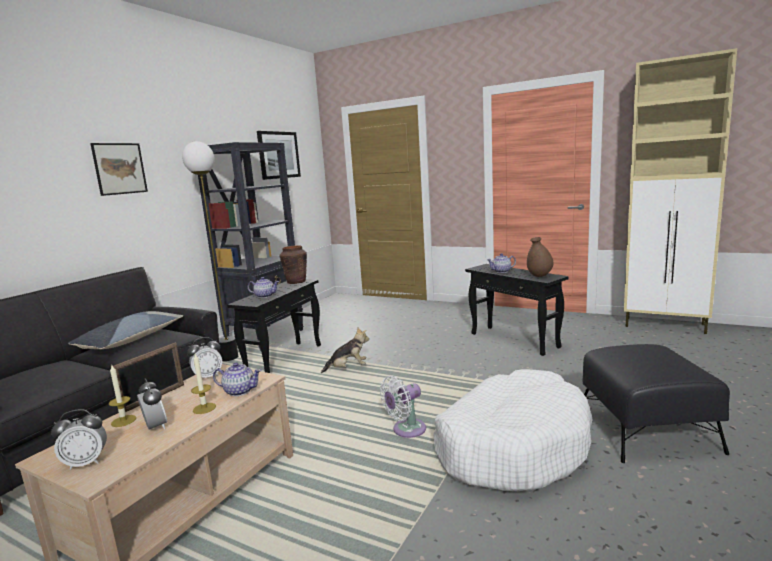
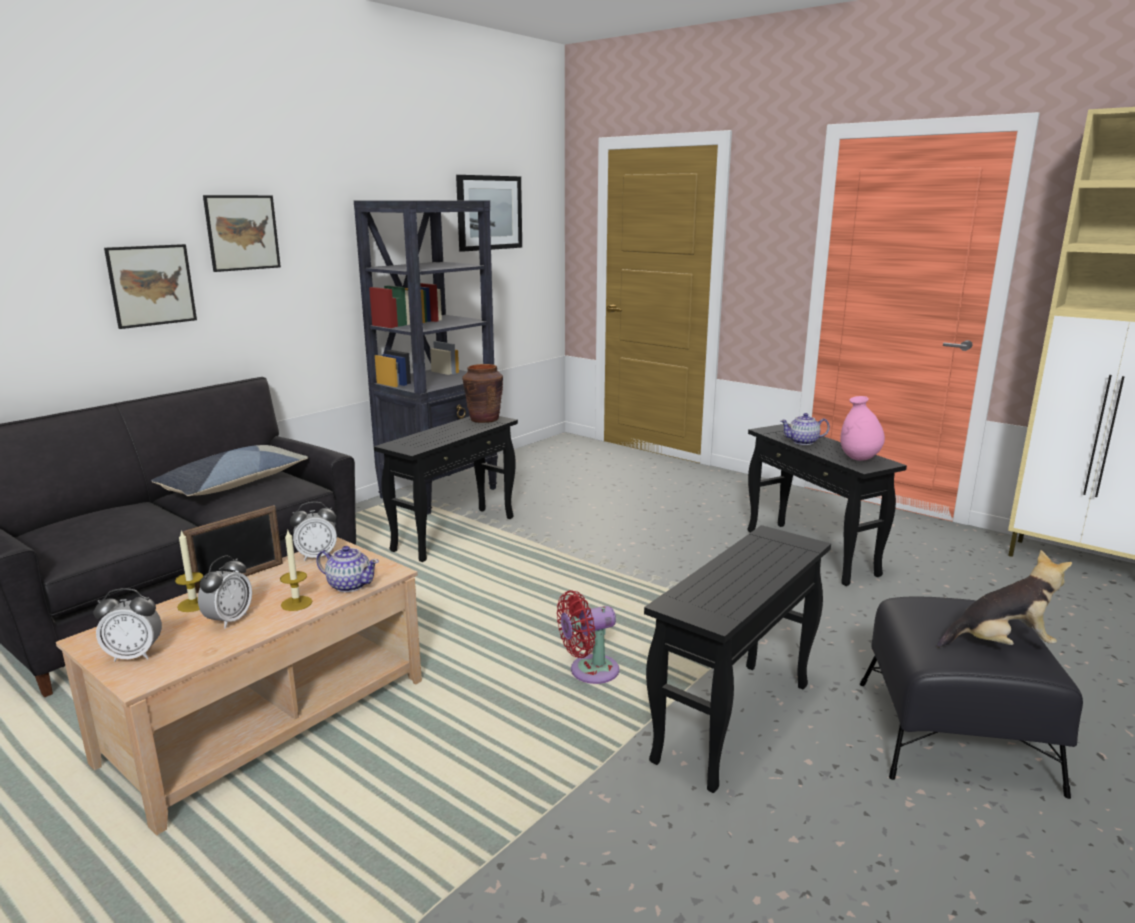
camera: 10 degrees right, 5 degrees up
alarm clock [137,379,167,430] -> alarm clock turned 45 degrees clockwise [198,555,252,629]
floor lamp [182,141,238,361] -> none
teapot [248,277,279,298] -> none
plush toy [321,327,369,373] -> plush toy moved to [937,550,1072,648]
white fan [380,376,426,438] -> red fan [557,590,619,684]
white dog bed [433,369,593,492] -> black side table [644,525,831,793]
brown vase [527,237,554,277] -> pink vase [840,396,885,461]
none -> picture [104,244,197,329]

